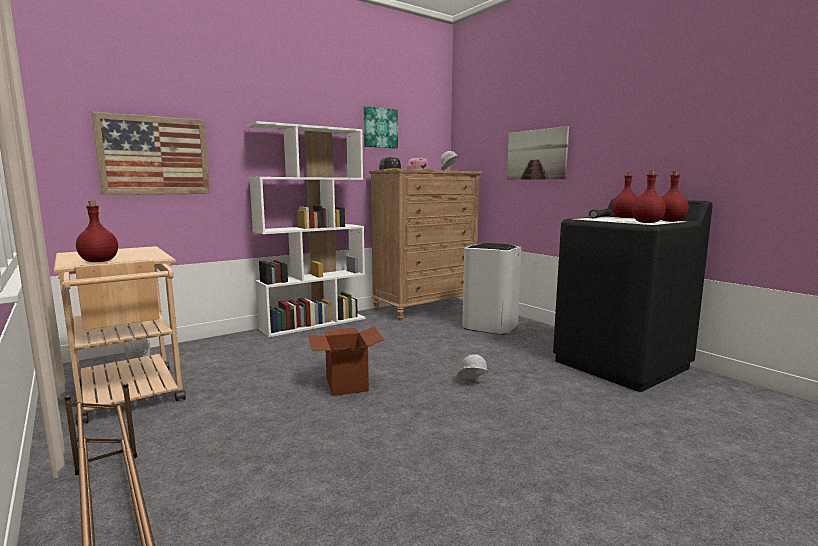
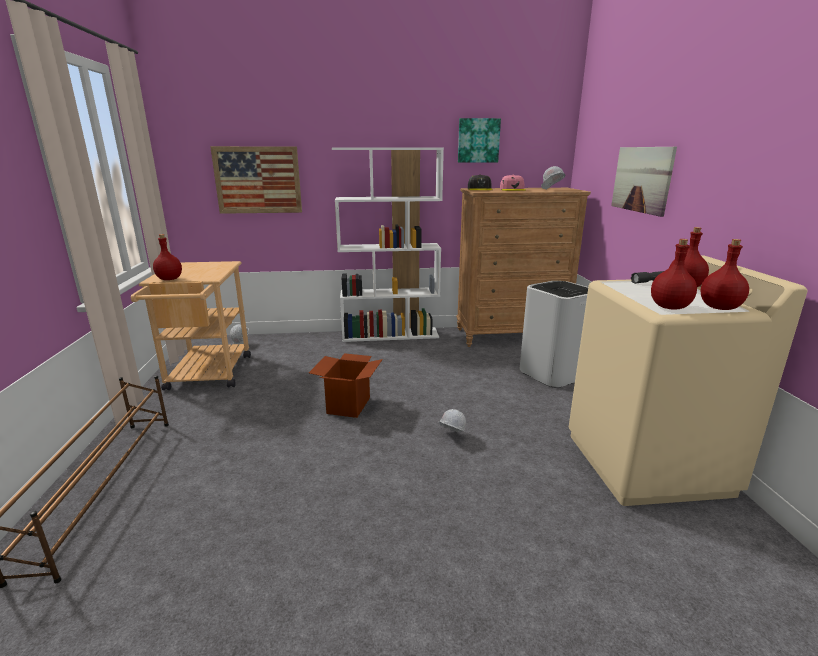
camera: 30 degrees right, 10 degrees up
black washing machine [553,199,713,392] -> beige washing machine [569,255,807,506]

